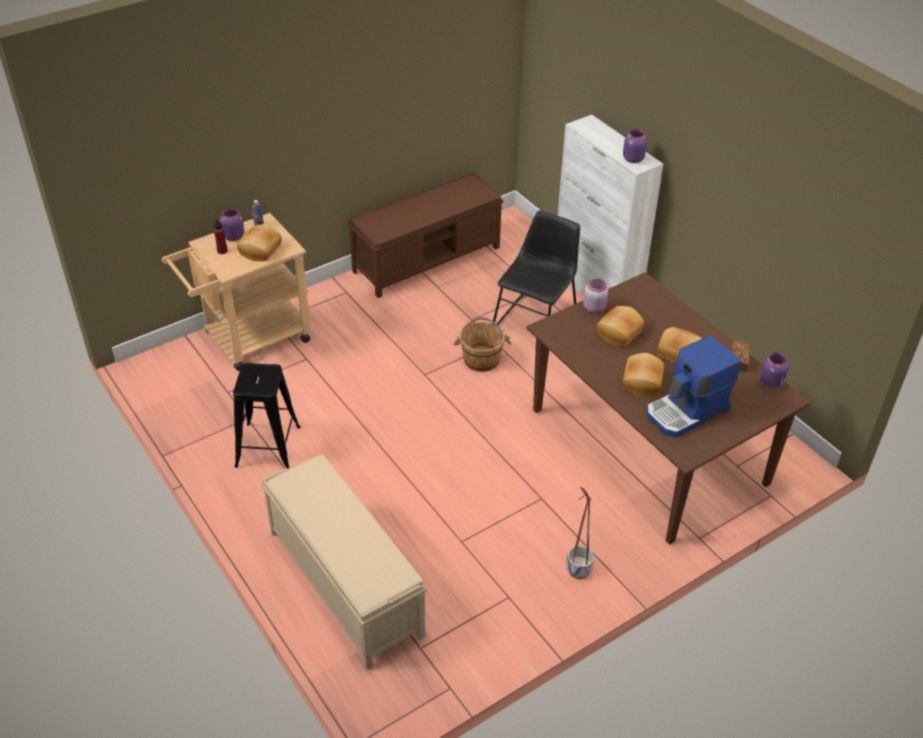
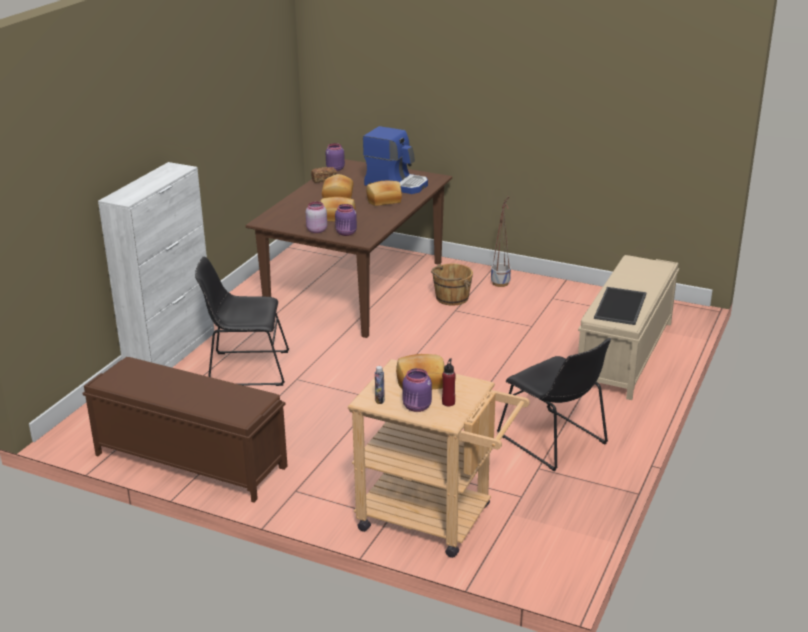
camera: 120 degrees left, 15 degrees down
black stool [233,363,300,468] -> black chair [497,338,611,471]
brown bucket [454,317,511,372] -> brown bucket moved to [431,264,473,306]
purple jar [623,129,647,163] -> purple jar moved to [335,204,357,236]
none -> tray [594,287,647,325]

